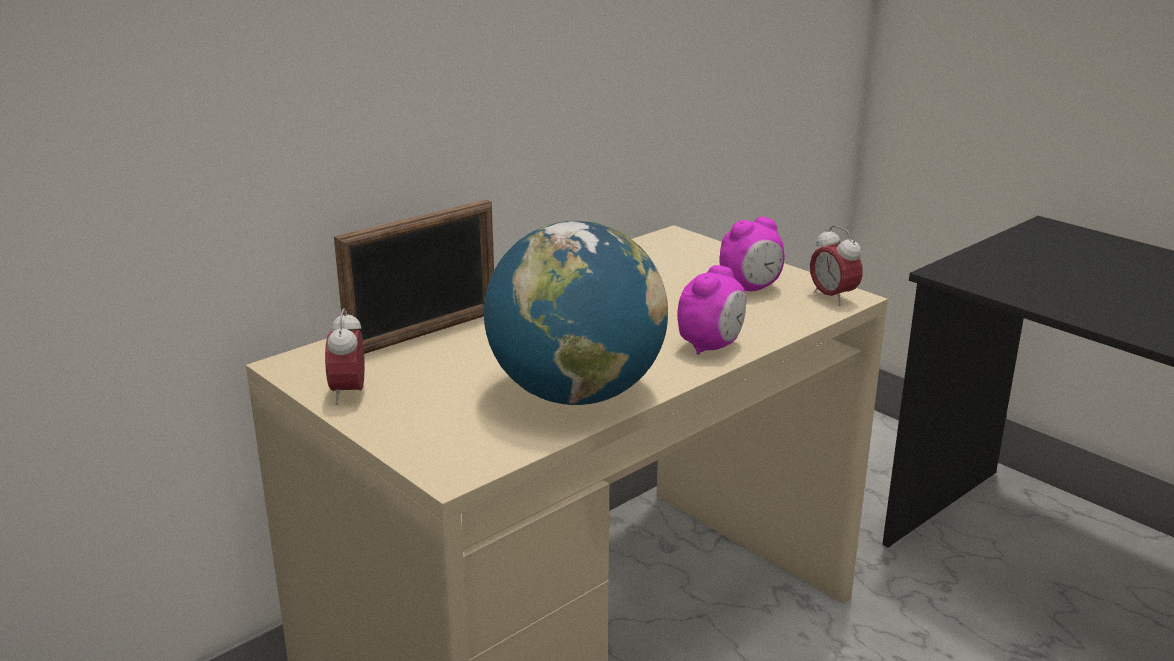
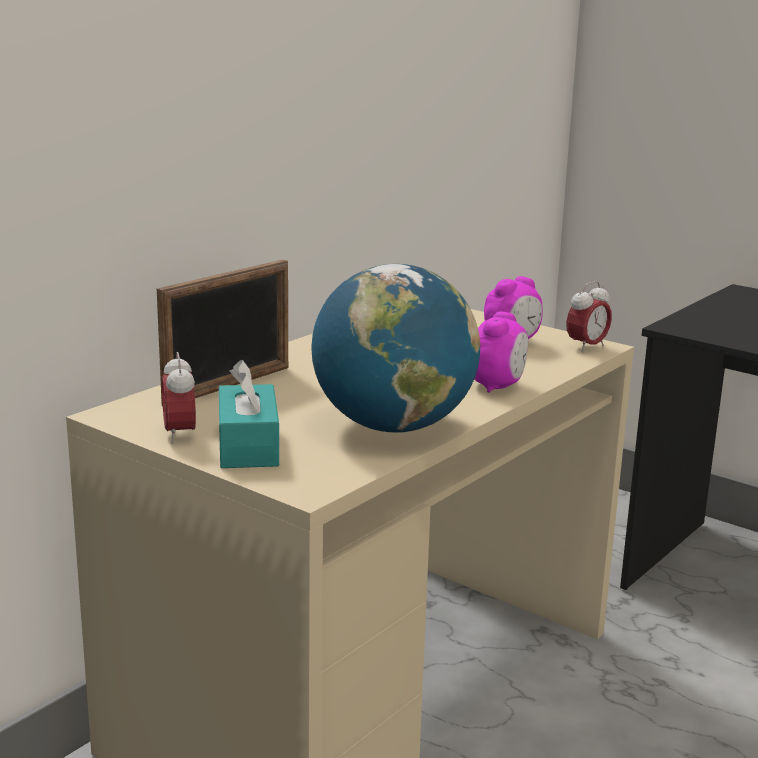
camera: 10 degrees left, 5 degrees down
alarm clock [810,225,863,306] -> alarm clock turned 90 degrees counterclockwise [566,281,612,352]
none -> turquoise tissue box [219,360,279,468]

